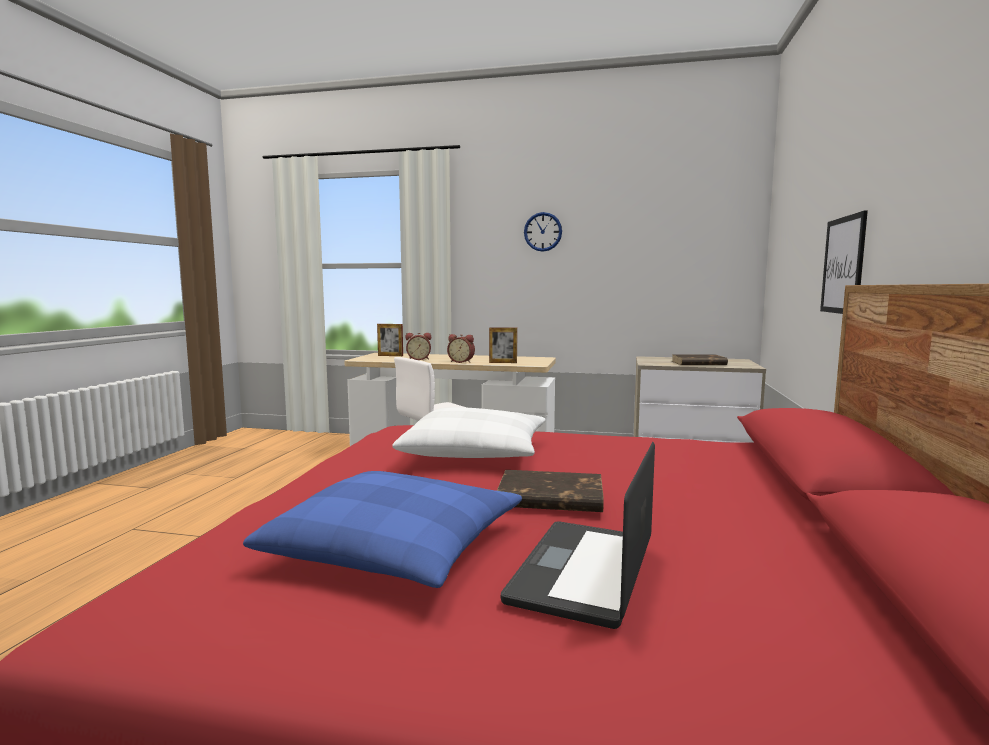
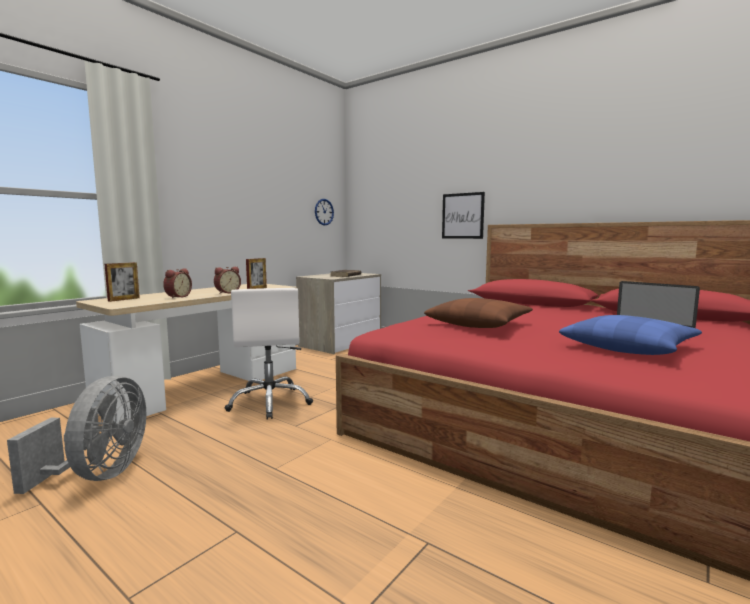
camera: 65 degrees left, 0 degrees up
white pillow [392,407,546,458] -> brown pillow [424,298,533,328]
brown book [497,470,604,512] -> none
wall clock [524,212,562,252] -> wall clock moved to [315,199,334,226]
none -> grey fan [7,376,146,494]

